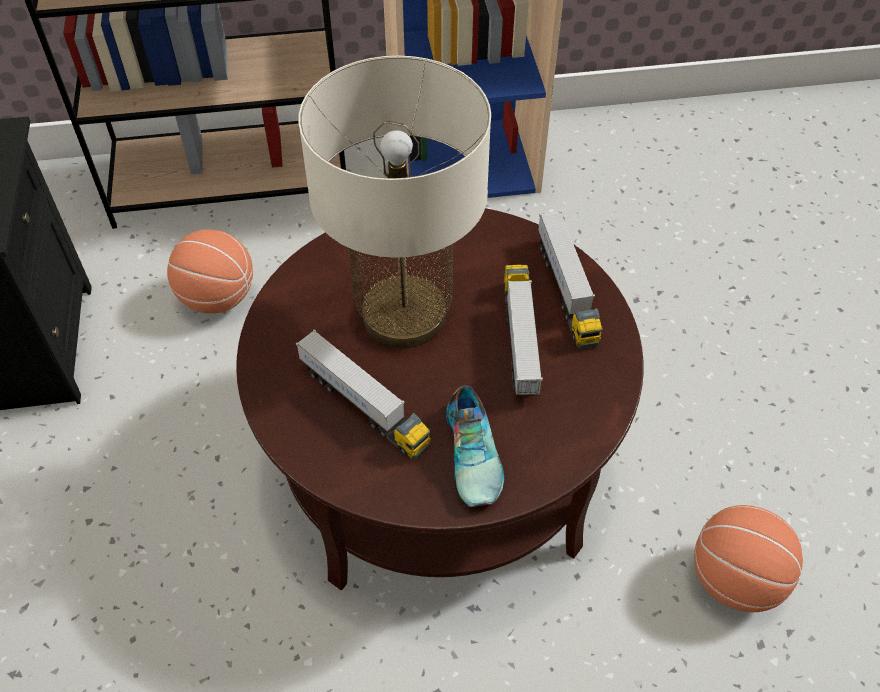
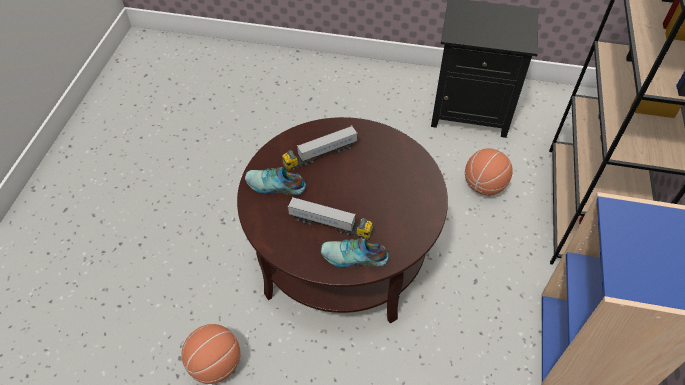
camera: 110 degrees right, 0 degrees up
table lamp [298,55,491,348] -> none
toy truck [538,210,603,349] -> shoe [321,238,389,267]

